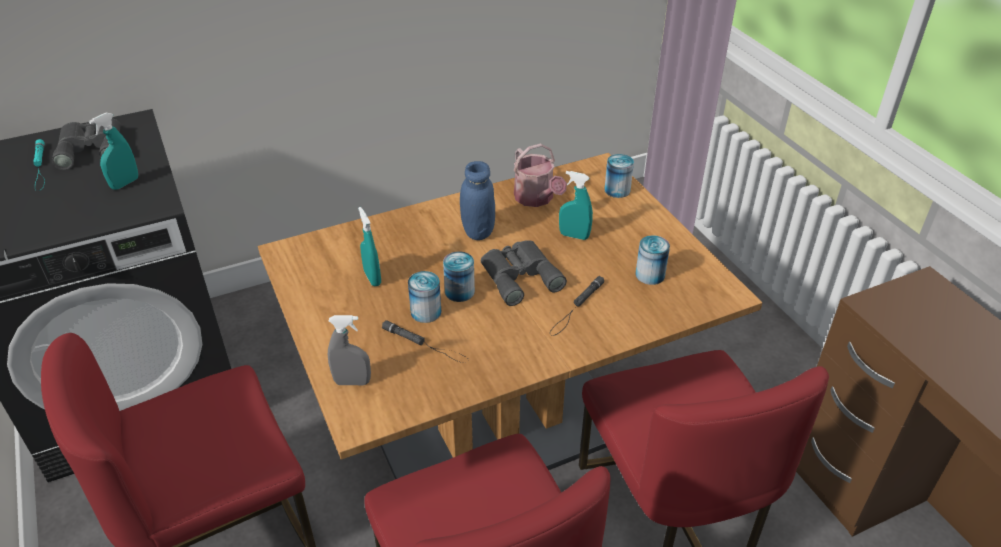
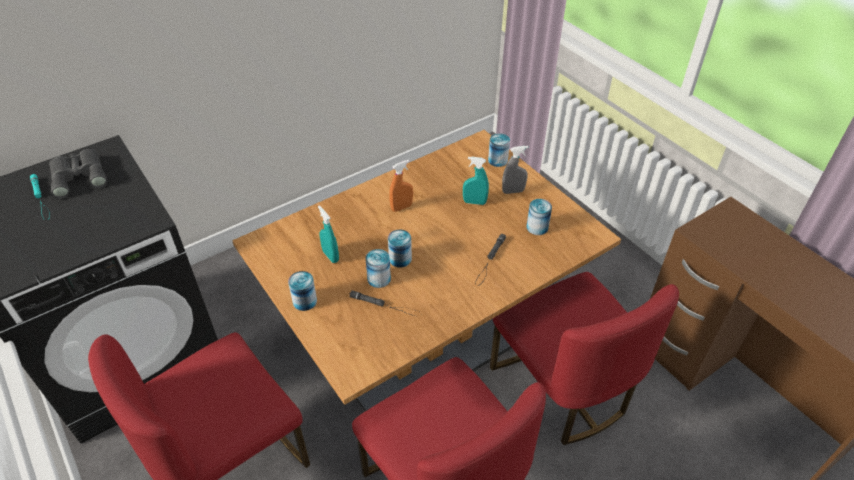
camera: 10 degrees left, 5 degrees up
turquoise spray bottle [89,113,138,190] -> none
grey spray bottle [328,315,371,385] -> grey spray bottle moved to [502,146,528,194]
blue jar [460,161,495,240] -> orange spray bottle [389,160,413,212]
grey binoculars [481,240,567,306] -> none
watering can [514,143,567,207] -> none
none -> can [288,271,317,311]

